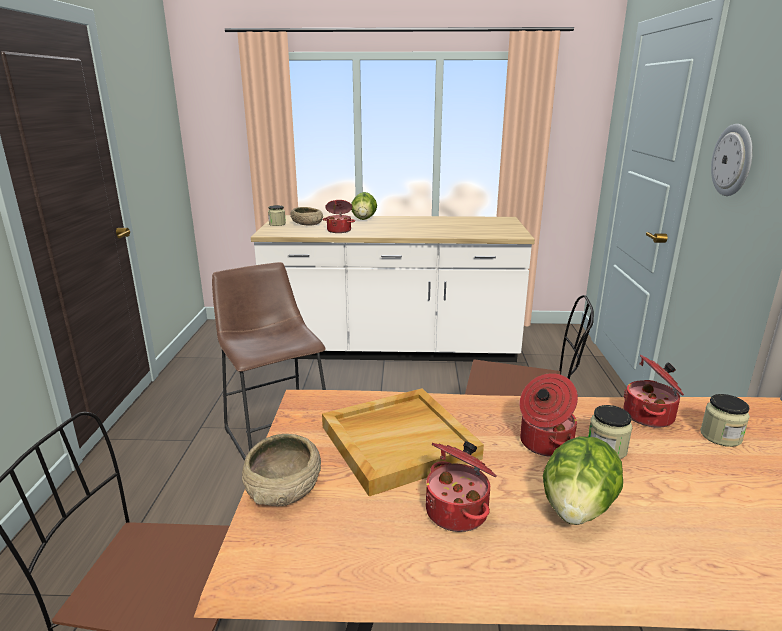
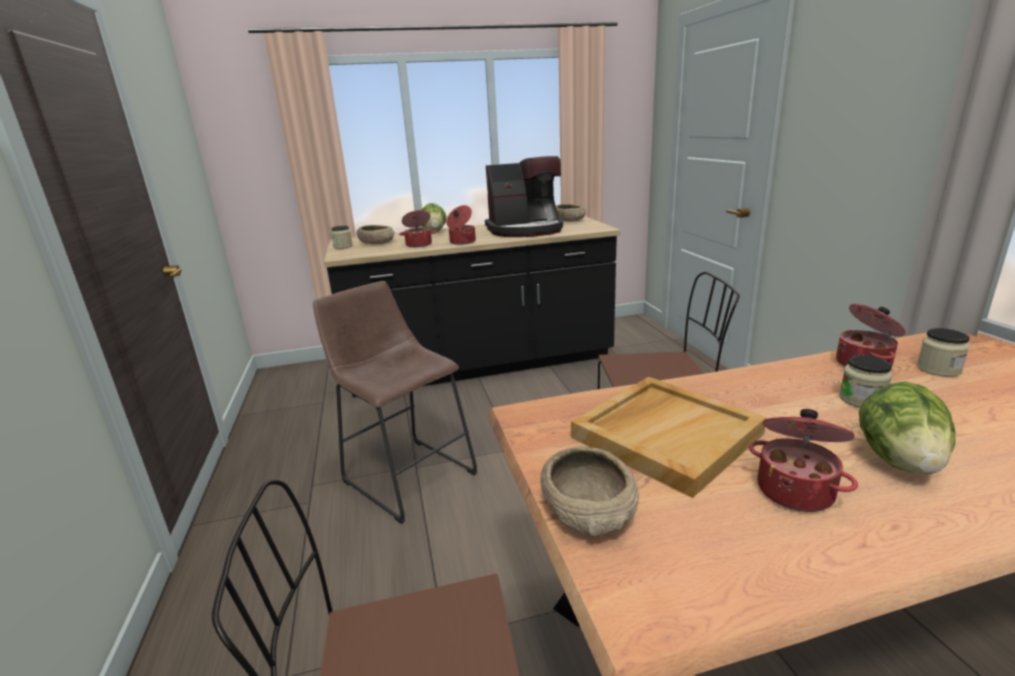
camera: 15 degrees left, 0 degrees up
white counter [251,215,535,362] -> black counter [324,216,621,397]
cooking pot [520,373,578,457] -> cooking pot moved to [446,205,476,245]
wall clock [711,124,753,196] -> none
none -> coffee machine [485,156,563,237]
none -> beige bowl [556,204,586,222]

